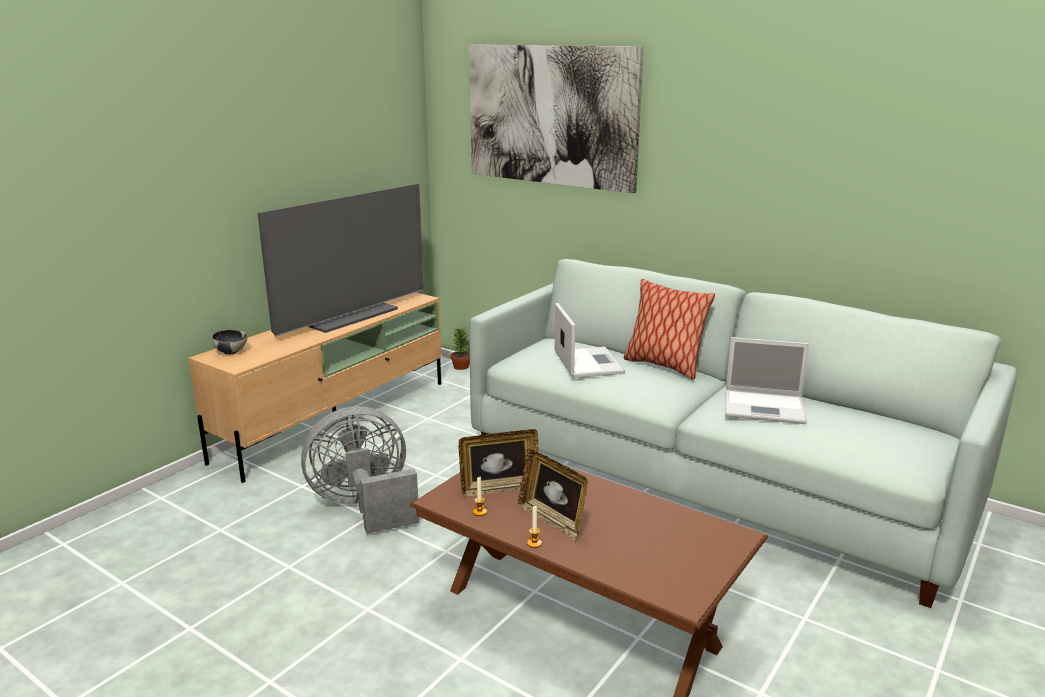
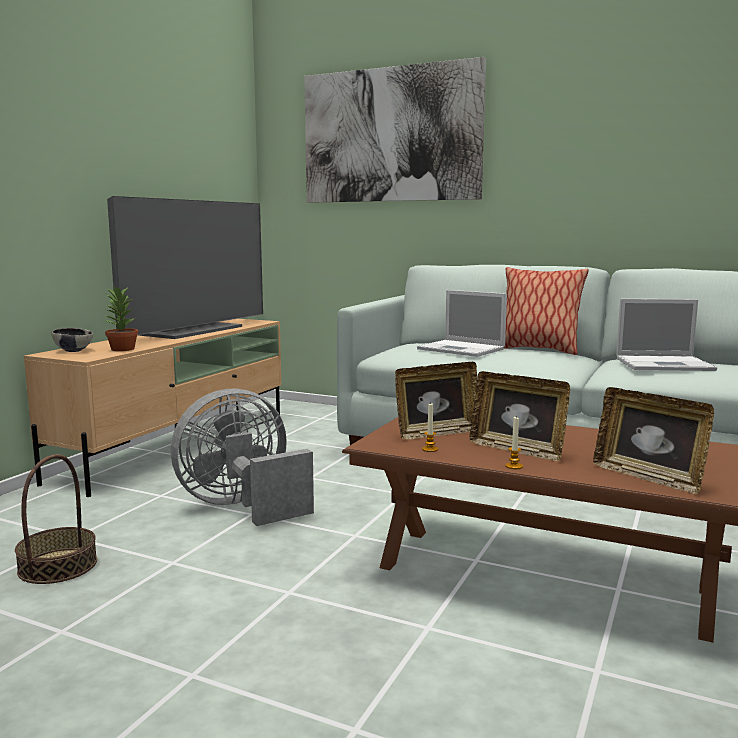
camera: 10 degrees left, 10 degrees down
potted plant [450,326,470,370] -> potted plant moved to [104,286,138,351]
laptop [555,303,625,378] -> laptop turned 150 degrees clockwise [417,290,507,357]
none -> basket [15,454,97,584]
none -> picture frame [593,387,714,494]

